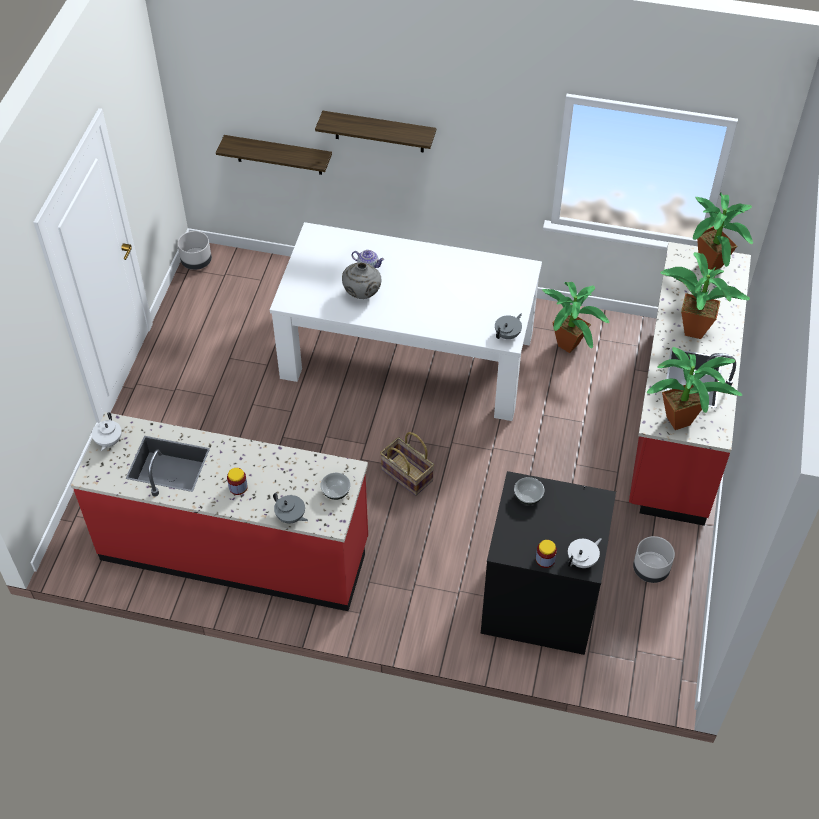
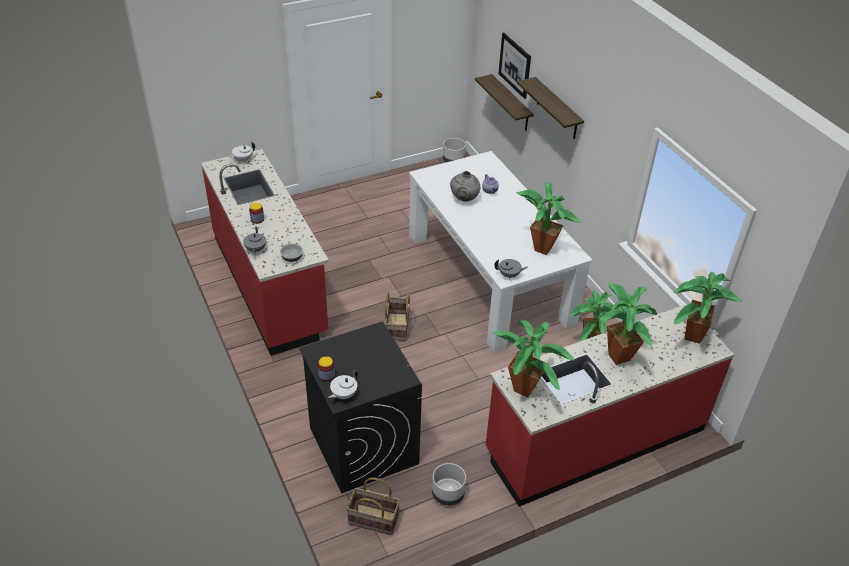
camera: 50 degrees right, 10 degrees down
bowl [514,477,545,505] -> none
white teapot [567,538,602,568] -> white teapot turned 120 degrees clockwise [328,371,358,399]
none -> basket [346,477,400,535]
none -> picture [498,32,531,99]
none -> potted plant [516,183,582,255]

